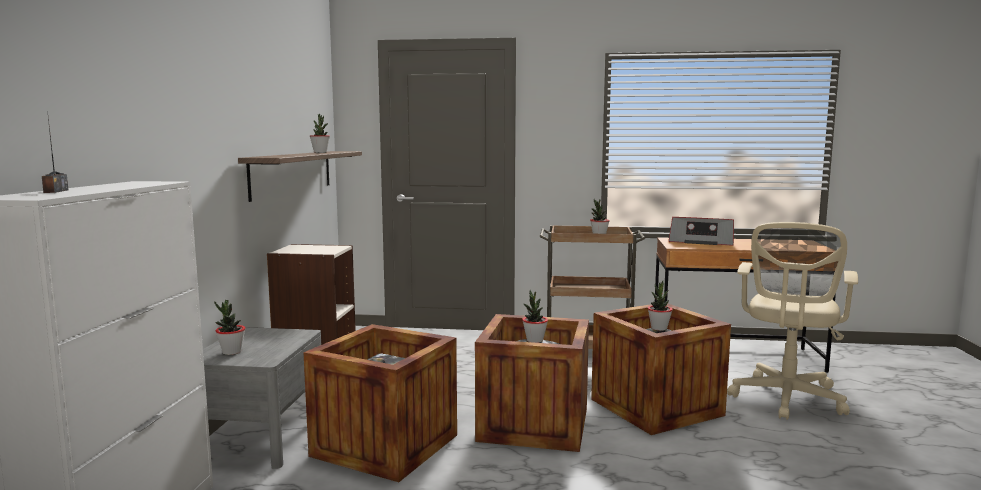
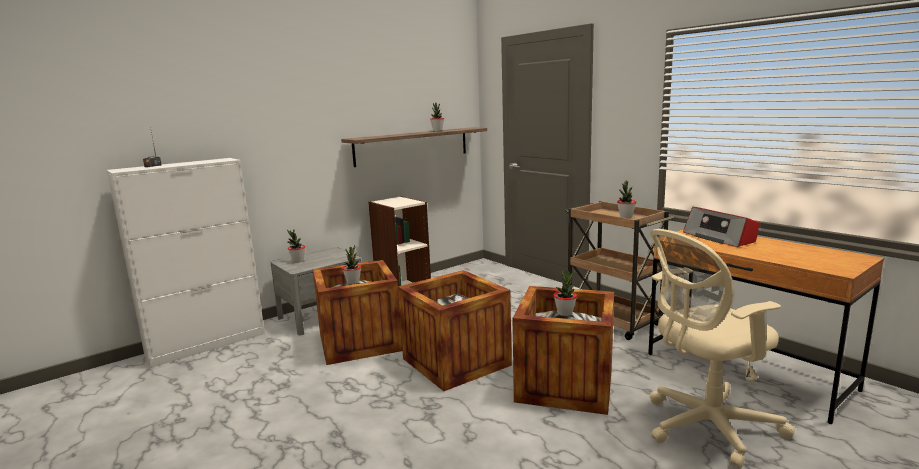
camera: 45 degrees right, 5 degrees up
potted plant [522,290,548,343] -> potted plant moved to [342,245,361,284]

